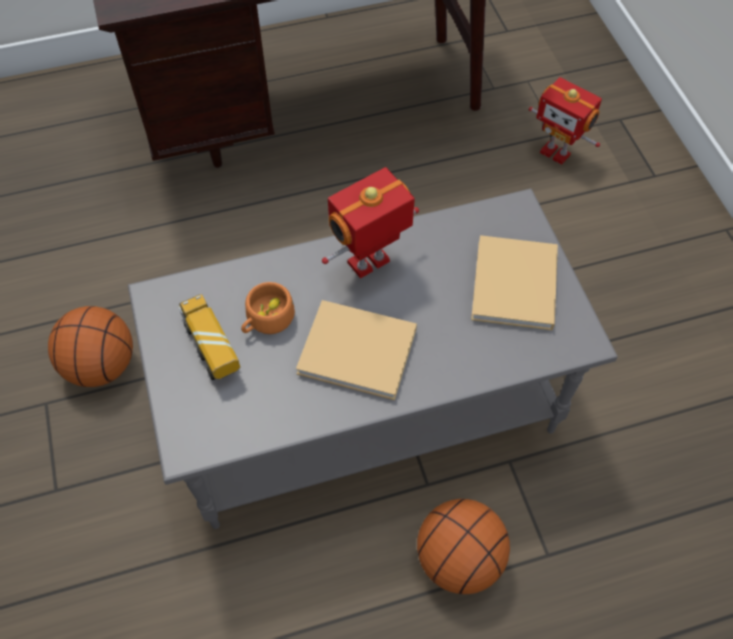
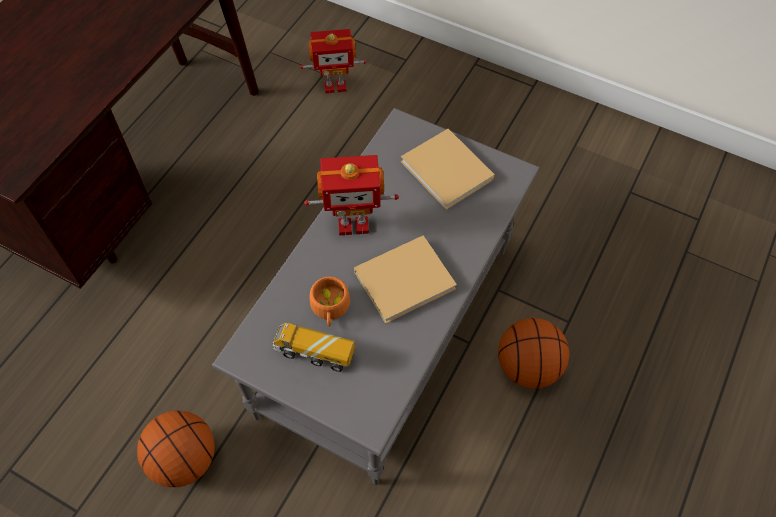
camera: 45 degrees left, 0 degrees up
toy robot [322,167,419,279] -> toy robot turned 105 degrees counterclockwise [304,155,399,236]

